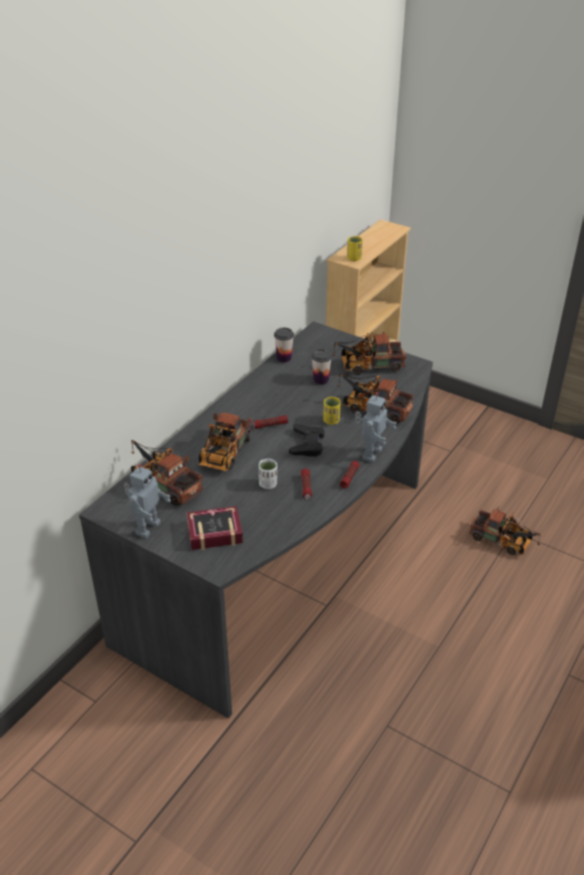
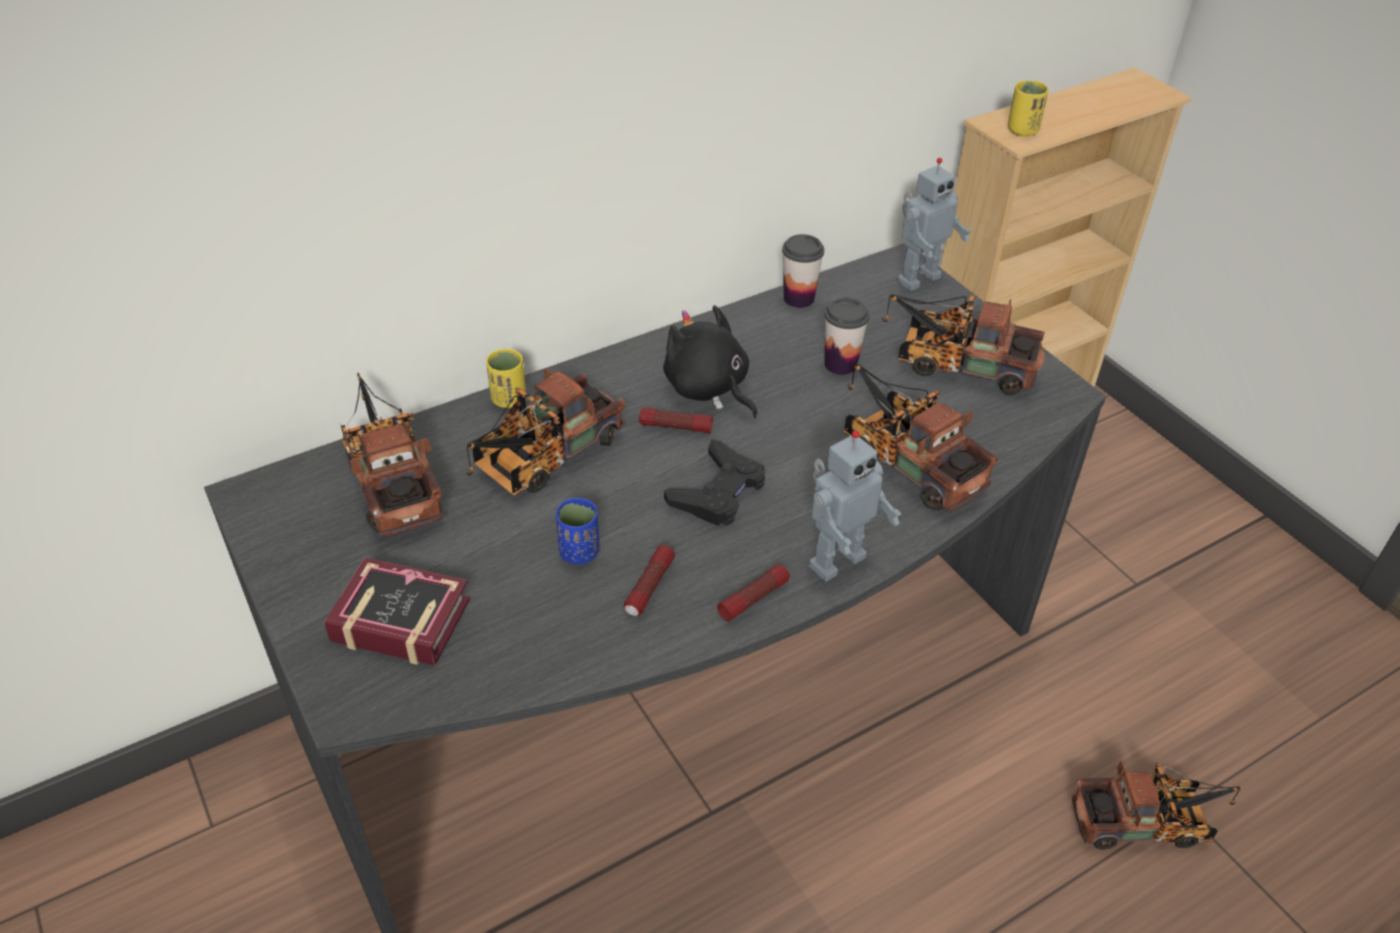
camera: 25 degrees right, 5 degrees up
toy robot [124,464,171,539] -> toy robot moved to [897,158,971,291]
white cup [259,459,277,489] -> blue cup [556,498,599,564]
yellow cup [323,397,341,425] -> yellow cup moved to [486,349,526,408]
toy truck [469,507,541,555] -> toy truck turned 60 degrees counterclockwise [1072,761,1240,850]
none -> black plush toy [663,305,758,418]

